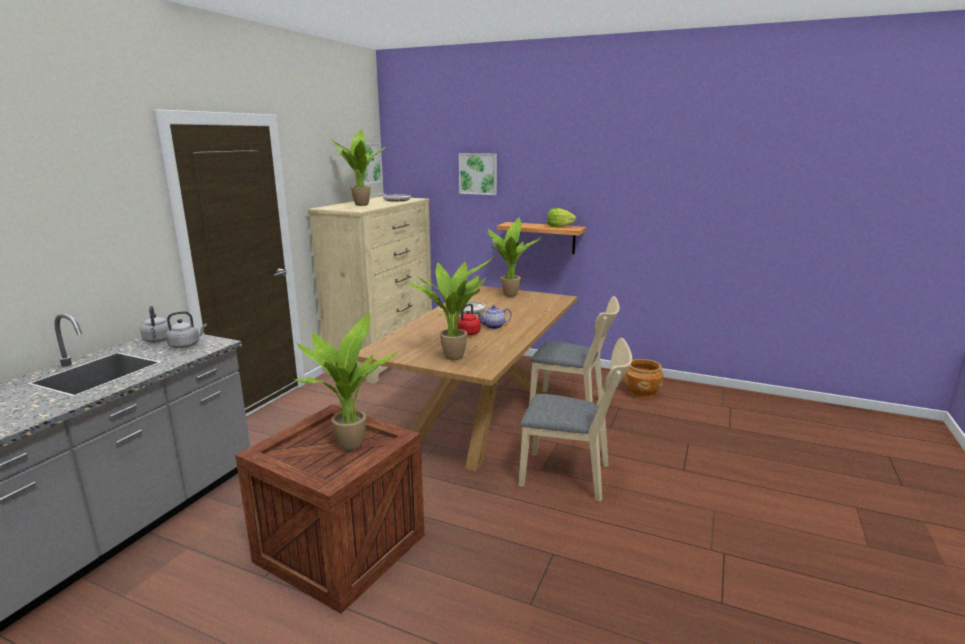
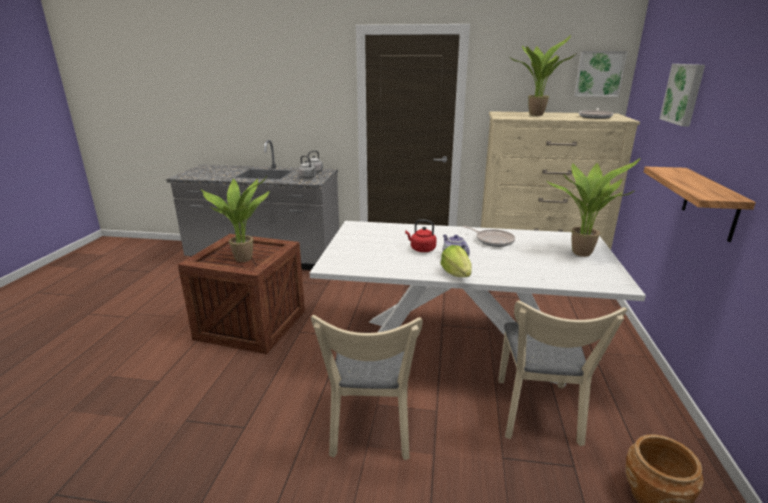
camera: 75 degrees right, 5 degrees up
brown dining table [357,286,577,472] -> white dining table [310,221,646,386]
potted plant [407,256,493,360] -> none
lettuce [547,208,576,228] -> lettuce moved to [441,245,472,277]

